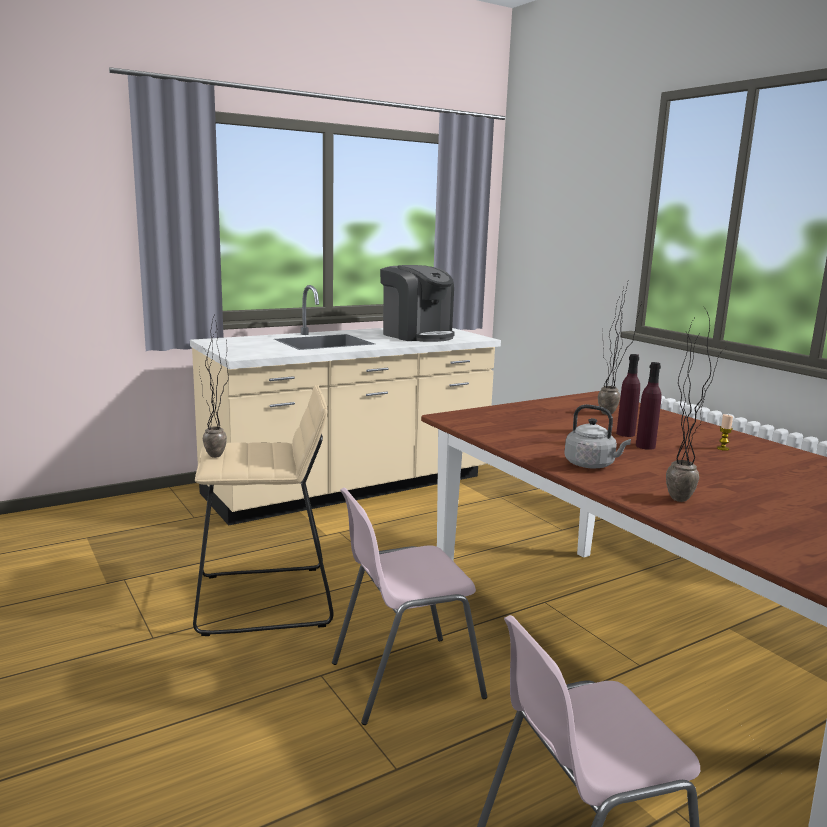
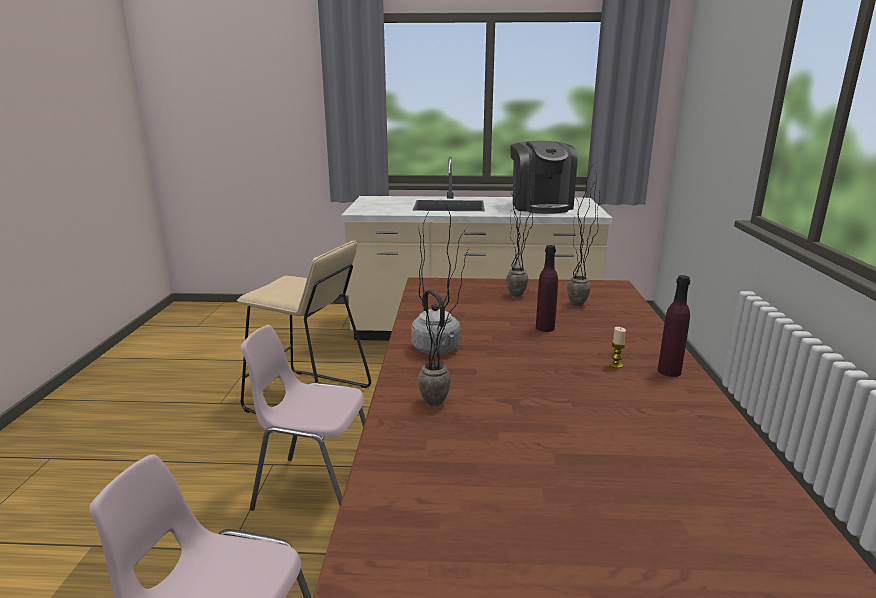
camera: 35 degrees right, 5 degrees up
potted plant [199,320,229,458] -> potted plant moved to [506,160,533,297]
purple bottle [636,362,661,450] -> purple bottle moved to [658,275,690,377]

